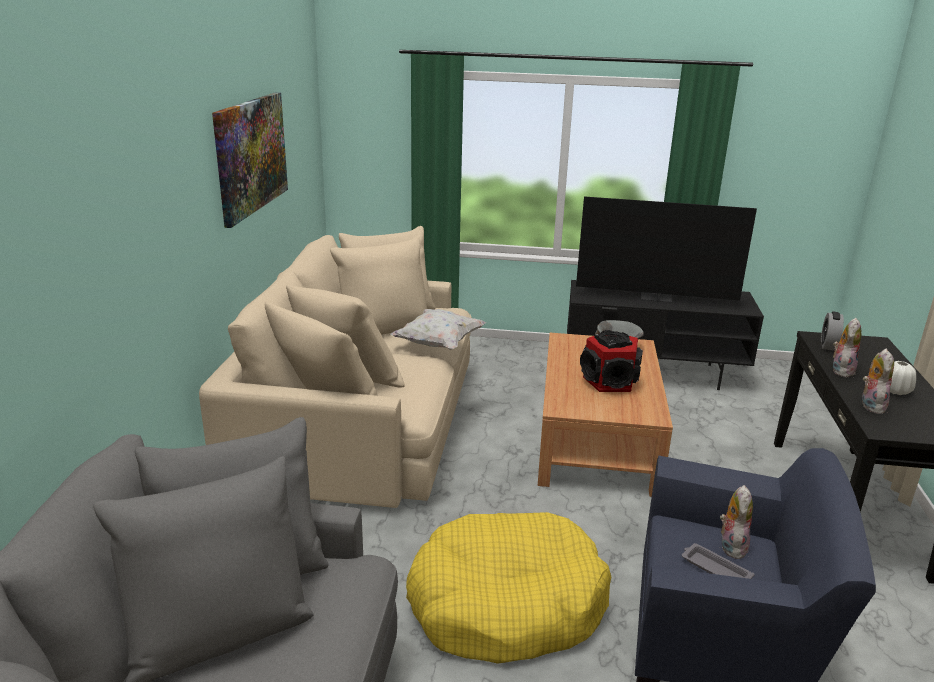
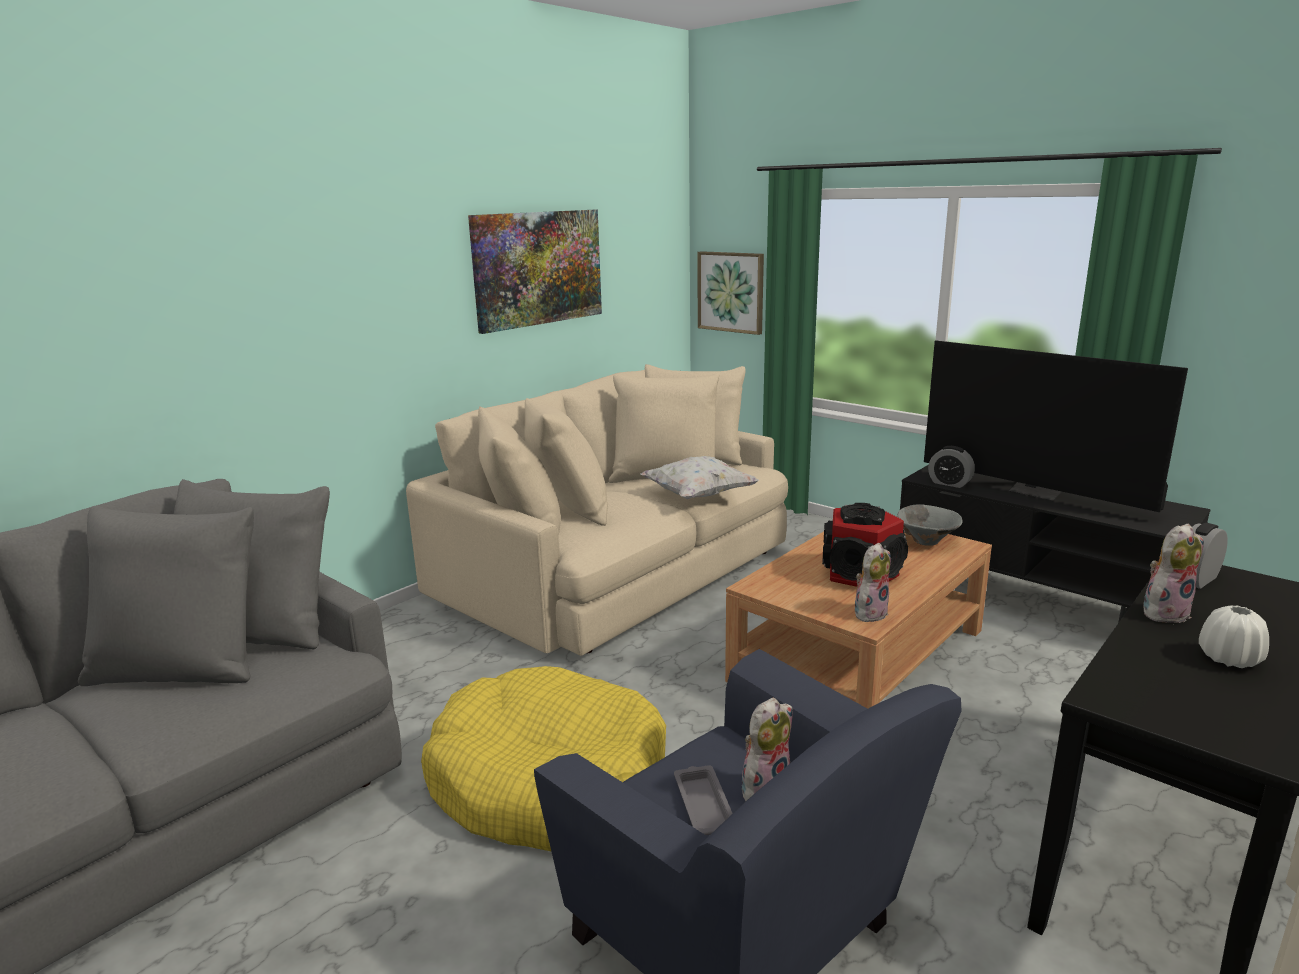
camera: 35 degrees right, 5 degrees down
plush toy [862,349,894,415] -> plush toy moved to [855,543,891,622]
none -> picture [698,251,764,335]
none -> alarm clock [928,446,975,488]

